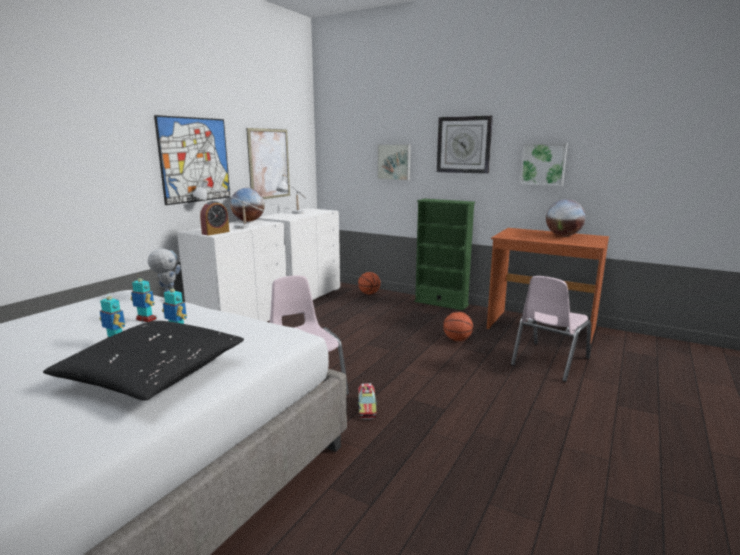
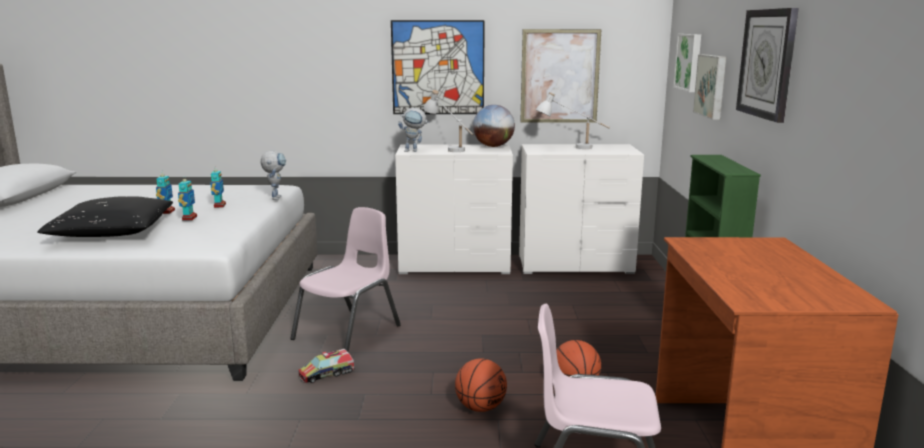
camera: 60 degrees right, 0 degrees up
alarm clock [200,201,229,235] -> toy robot [398,108,429,152]
basketball [358,272,381,294] -> basketball moved to [455,358,507,412]
picture [520,143,568,186] -> picture moved to [673,34,701,92]
globe [546,199,586,236] -> none

